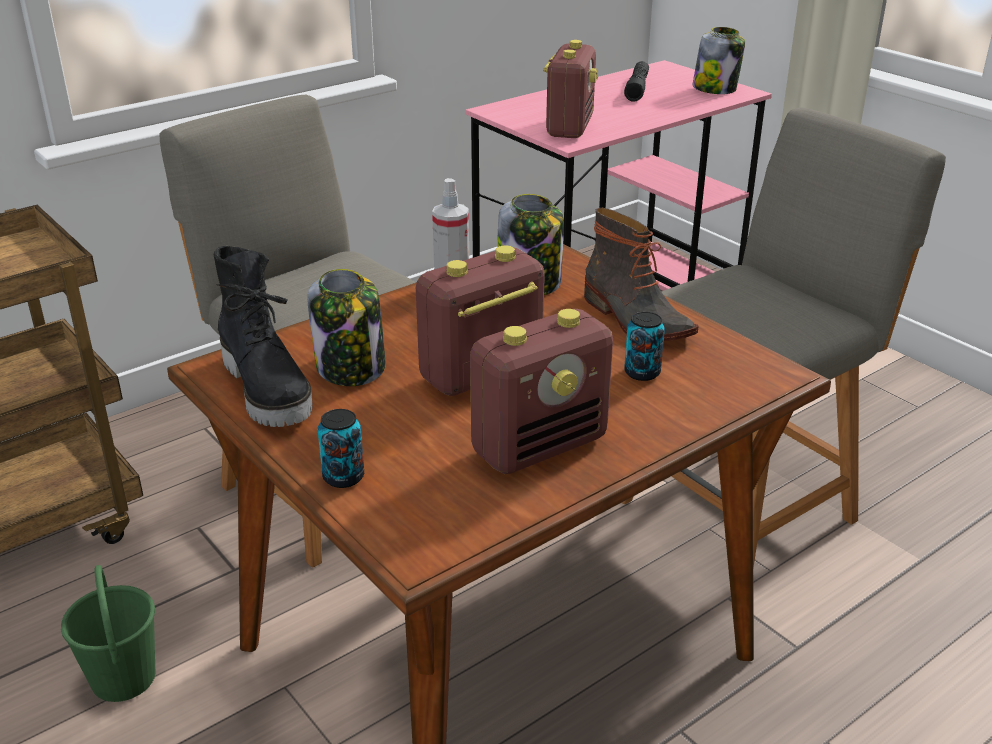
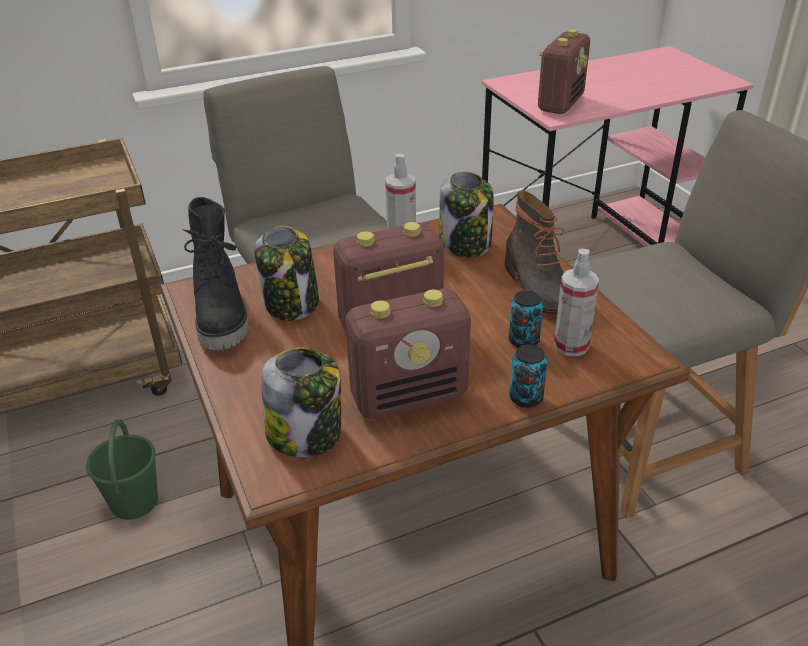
camera: 15 degrees right, 5 degrees up
can [318,409,364,488] -> can moved to [509,345,547,408]
black flashlight [624,61,649,102] -> none
jar [693,27,745,94] -> jar moved to [261,347,341,457]
none -> spray bottle [554,249,599,356]

